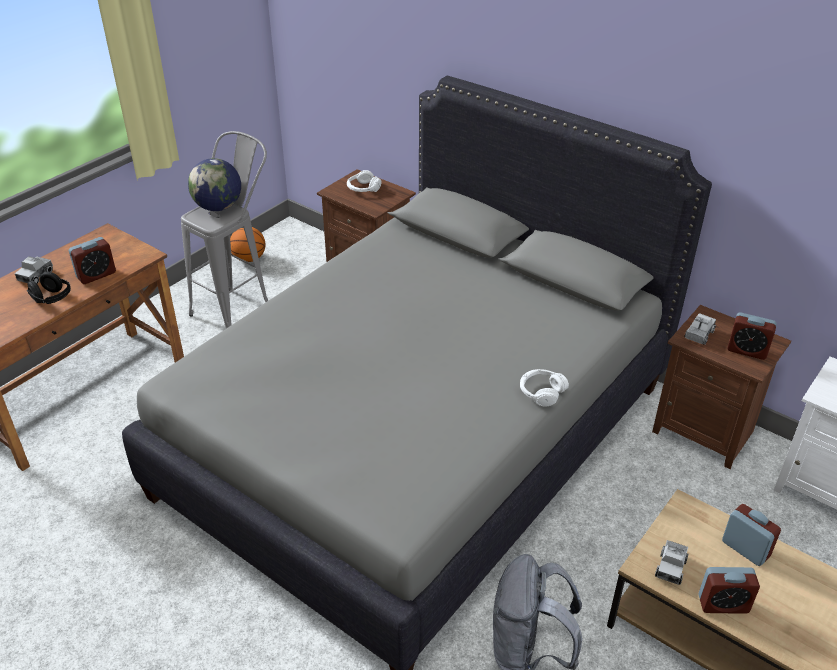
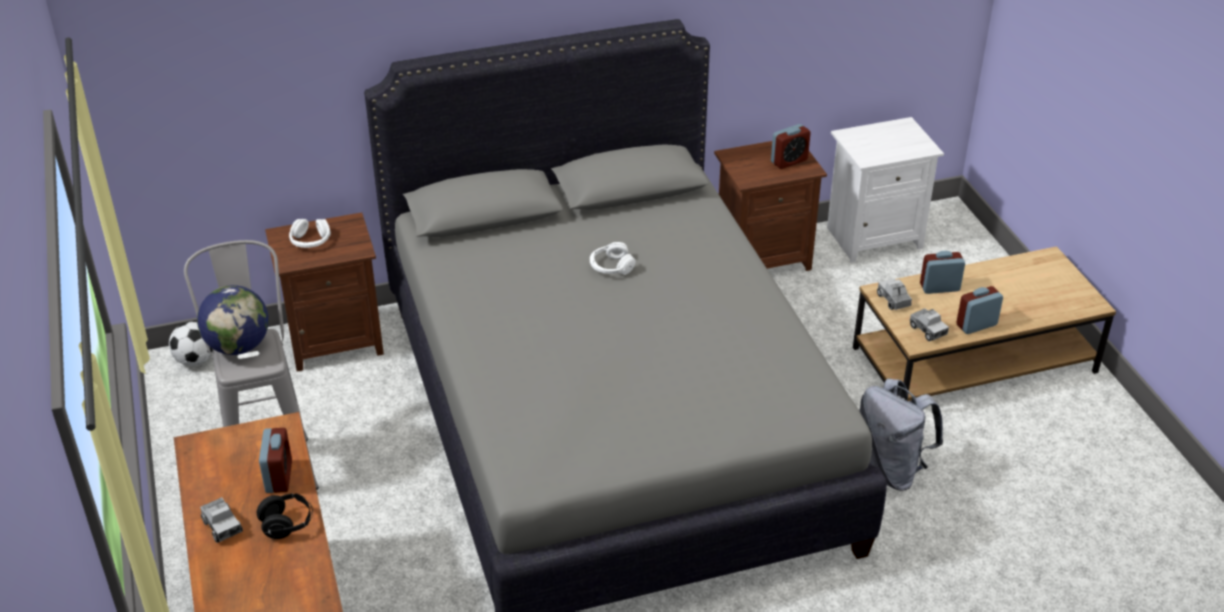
camera: 55 degrees left, 0 degrees up
basketball [230,227,266,262] -> none
white headphones [520,369,569,406] -> white headphones moved to [590,242,636,275]
toy truck [684,313,716,345] -> toy truck moved to [877,278,912,310]
alarm clock [698,567,760,614] -> alarm clock turned 150 degrees counterclockwise [956,286,1003,334]
none -> football [169,322,213,366]

